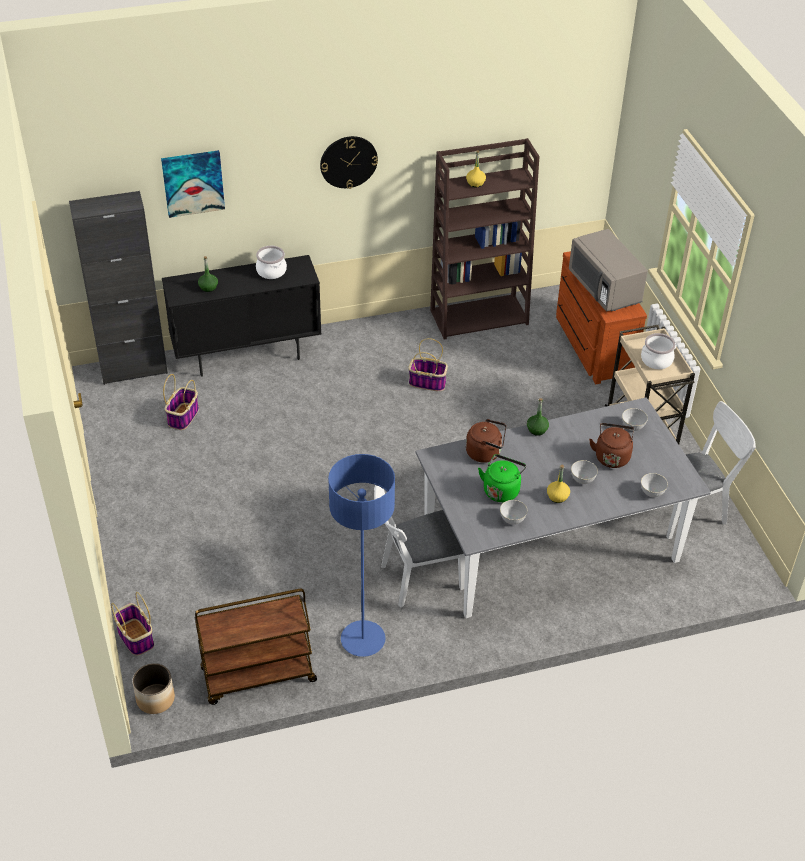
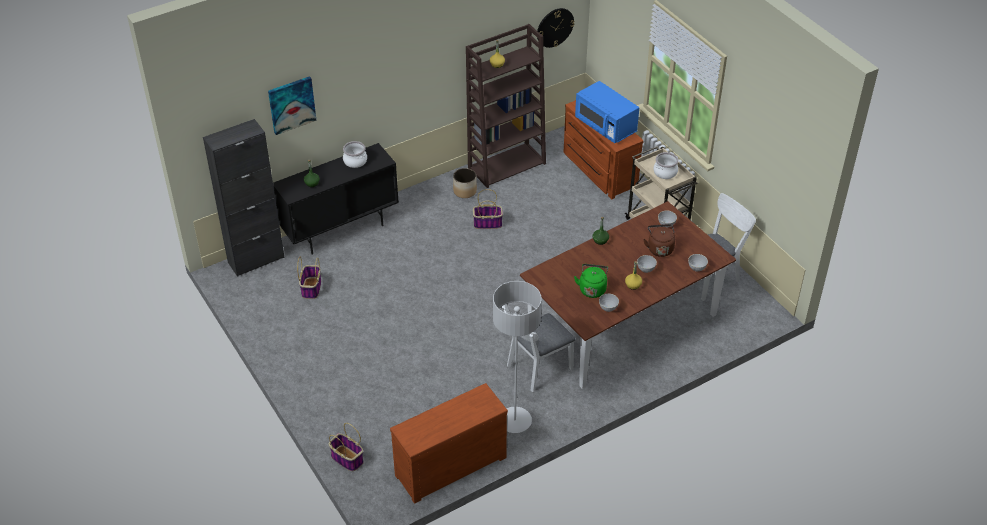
camera: 15 degrees left, 0 degrees up
planter [132,663,175,714] -> planter moved to [453,168,477,198]
brown cart [194,589,317,705] -> brown dresser [390,383,508,504]
wall clock [320,136,378,189] -> wall clock moved to [537,8,574,48]
blue floor lamp [328,454,395,657] -> grey floor lamp [493,281,542,433]
grey dining table [415,398,711,618] -> brown dining table [520,201,736,389]
brown kettle [466,419,506,463] -> none
grey microwave [569,229,648,312] -> blue microwave [575,81,639,143]

